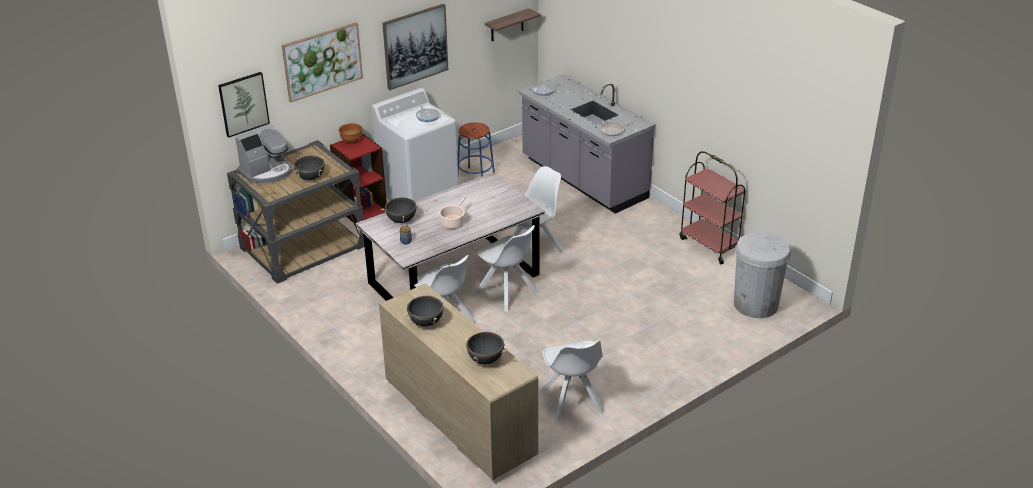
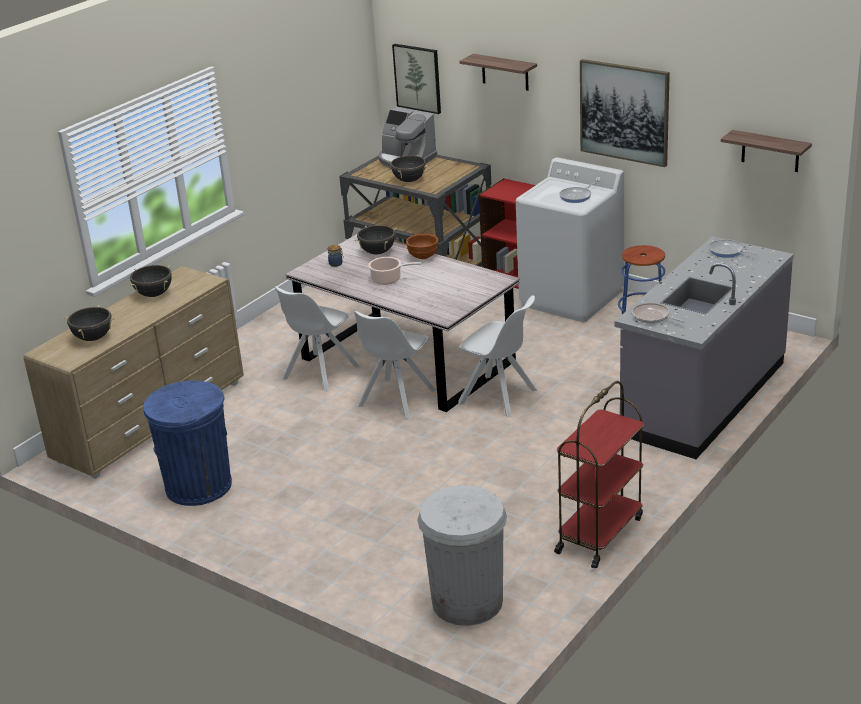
camera: 75 degrees right, 5 degrees down
picture [282,22,363,102] -> shelf [459,54,537,91]
brown bowl [339,123,362,143] -> brown bowl moved to [406,234,438,259]
white chair [541,340,605,422] -> blue trash can [144,380,232,506]

